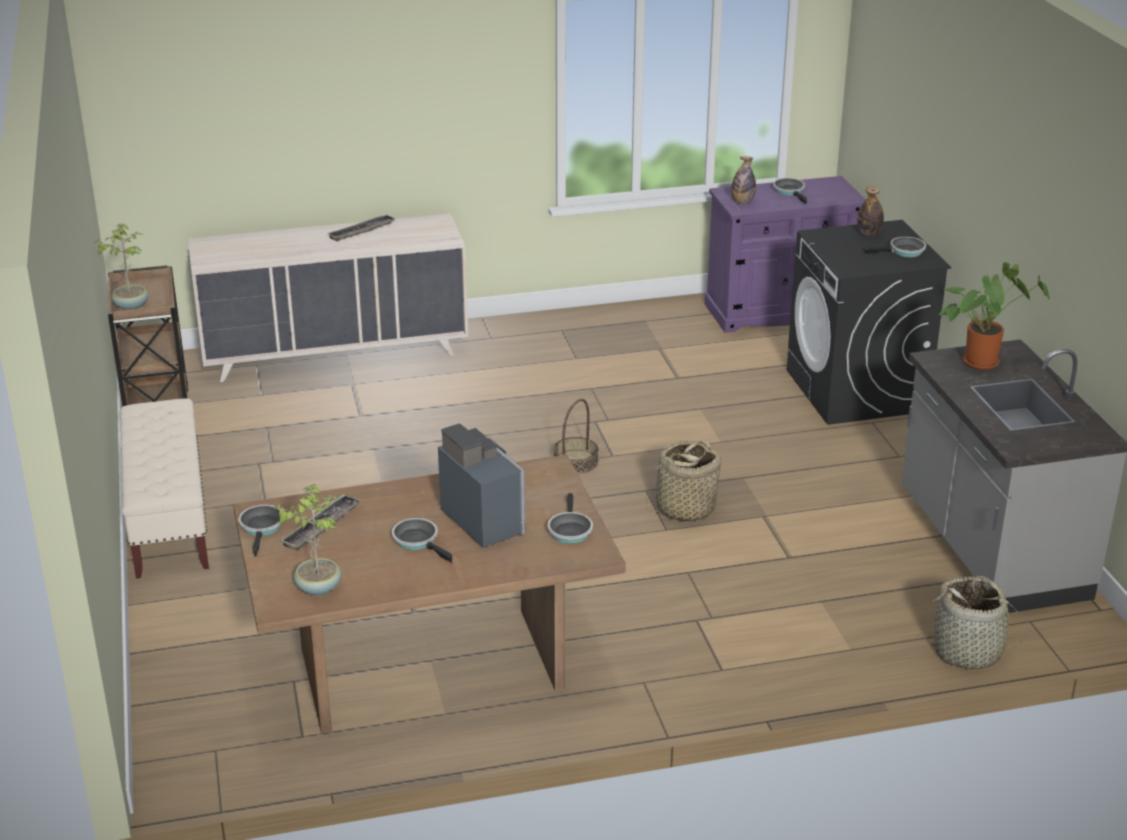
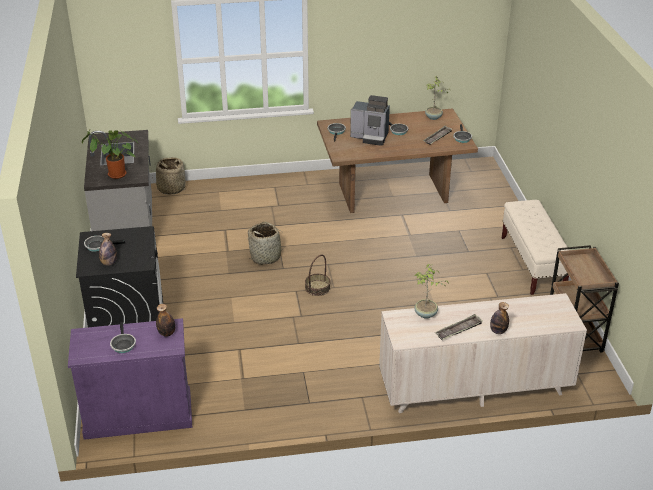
camera: 175 degrees left, 5 degrees up
potted plant [95,224,148,310] -> potted plant moved to [414,264,449,319]
coffee machine [438,424,525,548] -> coffee machine turned 45 degrees counterclockwise [350,95,390,146]
none -> bottle [490,302,509,334]

